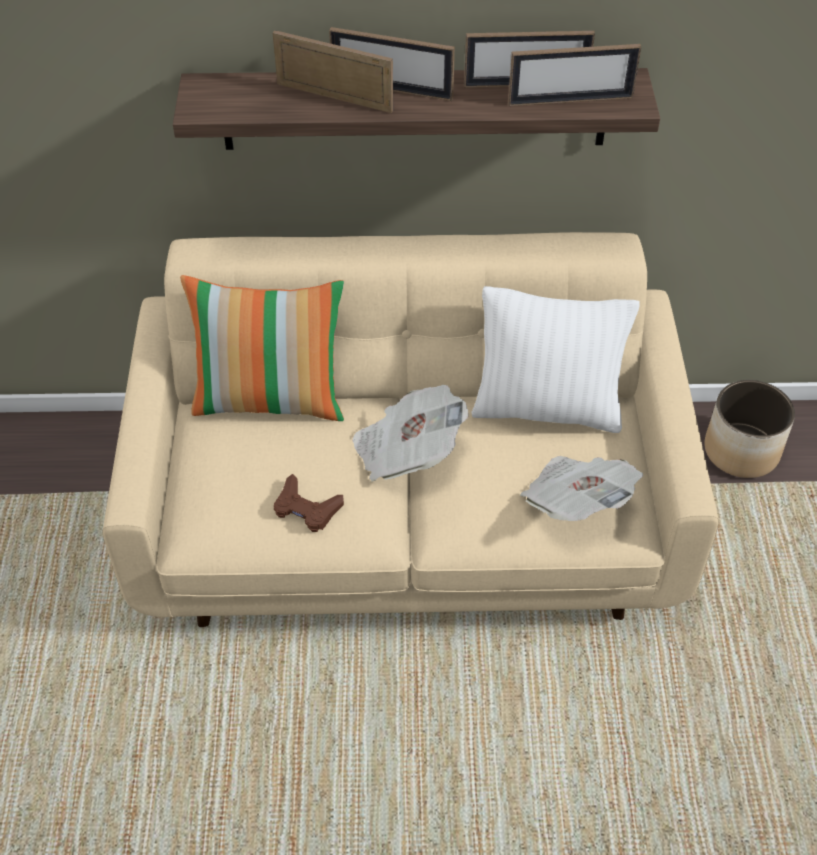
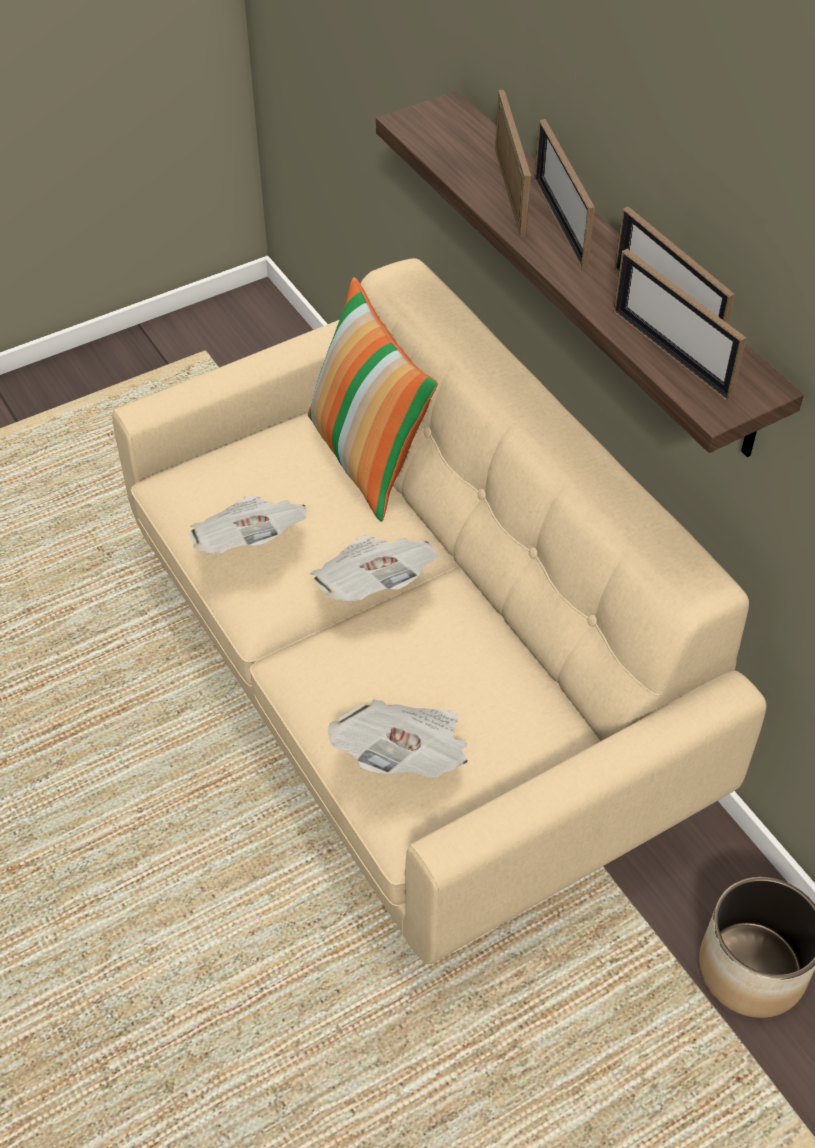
camera: 60 degrees right, 0 degrees up
brown game controller [274,474,344,532] -> newspaper [189,495,307,553]
white pillow [471,286,640,433] -> none

